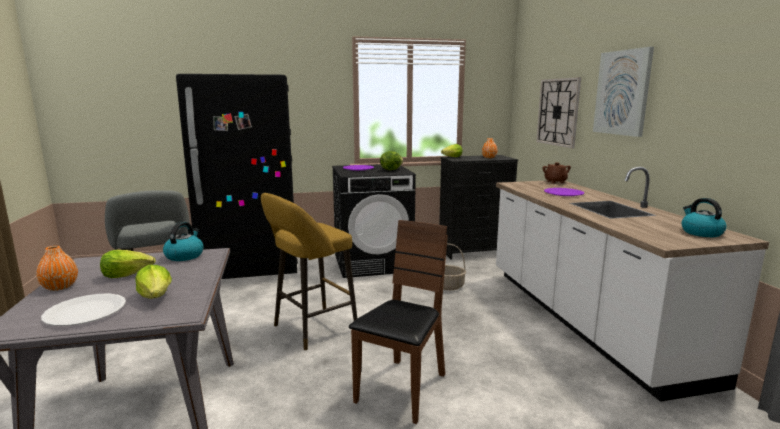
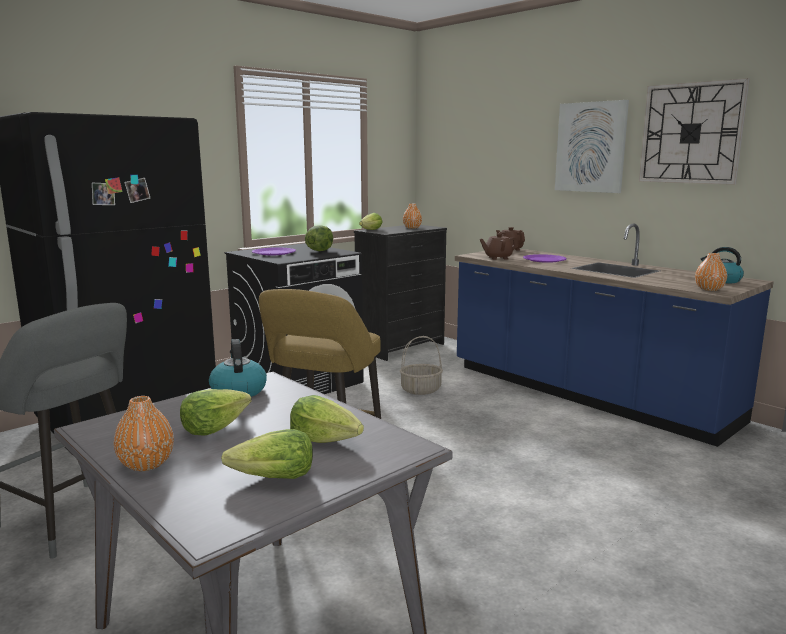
camera: 30 degrees left, 0 degrees up
white plate [41,294,126,326] -> lettuce [221,429,313,479]
brown chair [349,220,448,424] -> none
white counter [496,167,769,402] -> blue counter [455,223,774,447]
wall clock [536,77,581,148] -> wall clock moved to [639,78,750,185]
none -> brown teapot [480,234,518,260]
none -> orange vase [695,253,727,291]

